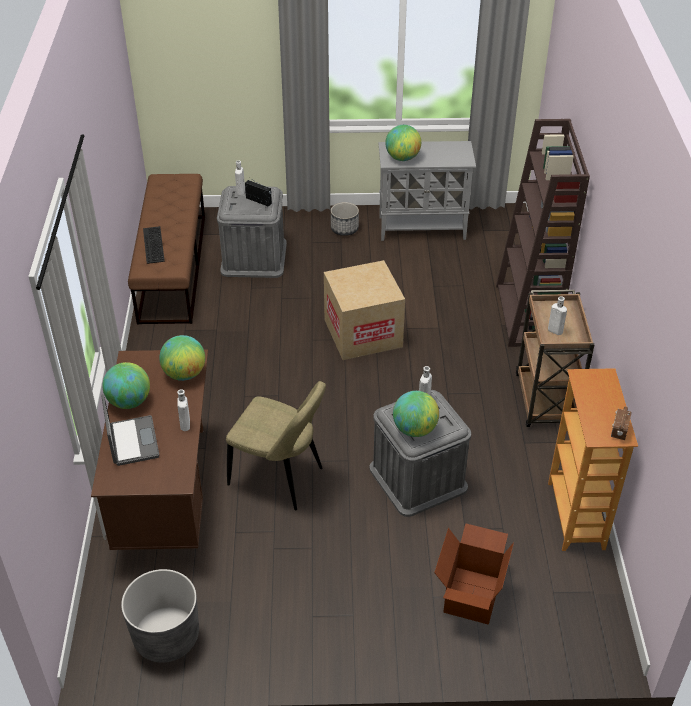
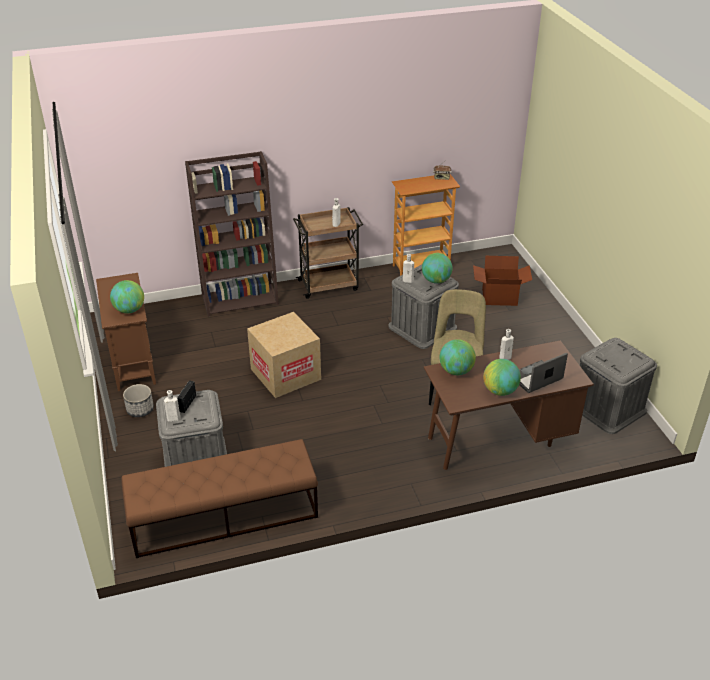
camera: 105 degrees left, 5 degrees down
grey planter [121,569,199,663] -> grey storage box [580,338,657,434]
keyboard [143,226,165,264] -> none
grey cabinet [379,141,476,241] -> brown cabinet [96,273,156,391]

